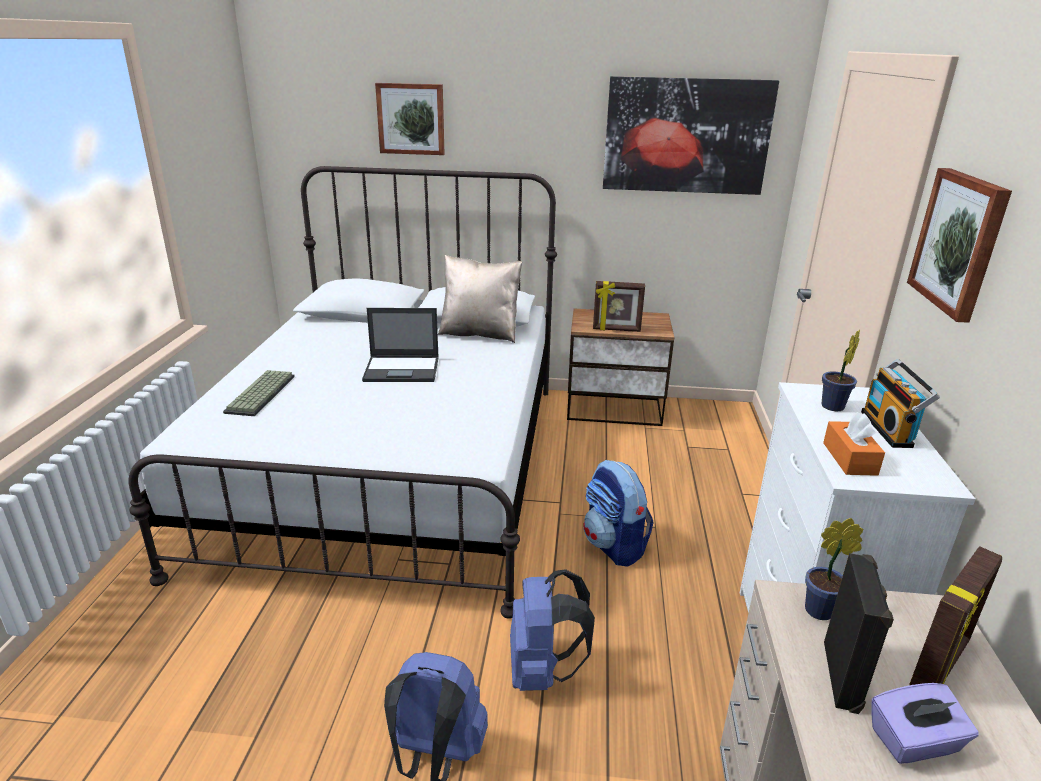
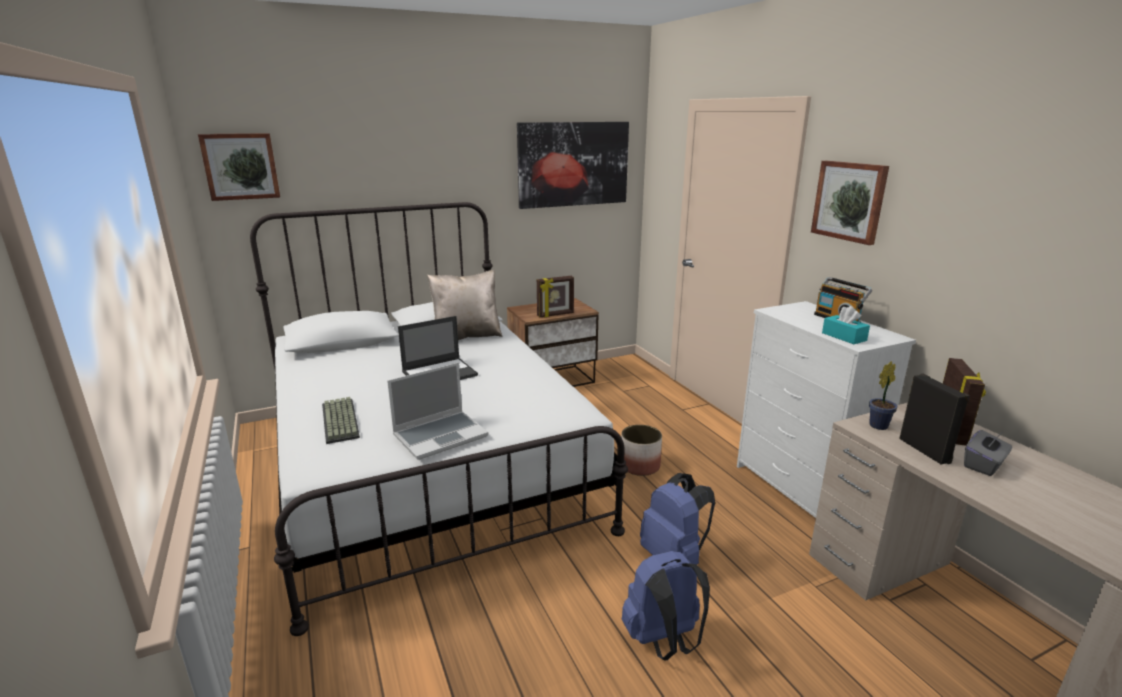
camera: 30 degrees left, 5 degrees down
picture [375,83,444,155] -> picture moved to [198,133,280,201]
backpack [584,460,654,567] -> planter [621,425,662,476]
potted plant [821,329,860,411] -> none
orange tissue box [823,412,885,476] -> turquoise tissue box [822,306,870,344]
purple tissue box [871,683,979,764] -> grey tissue box [964,430,1012,476]
none -> laptop [387,362,489,460]

